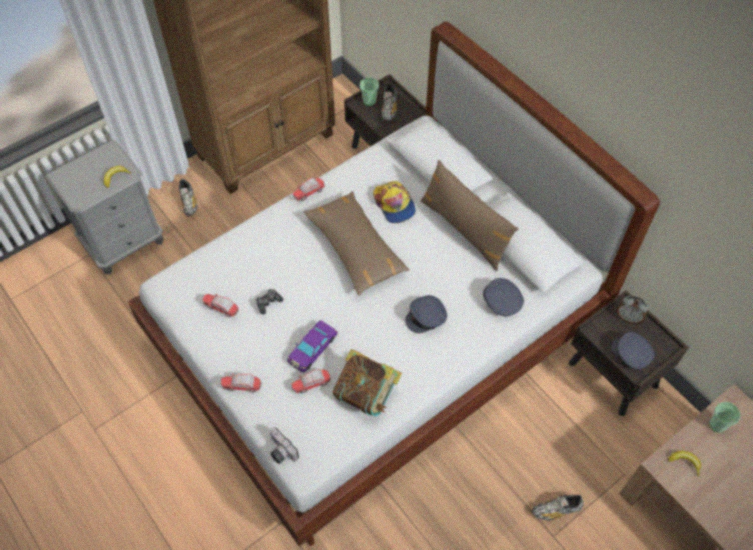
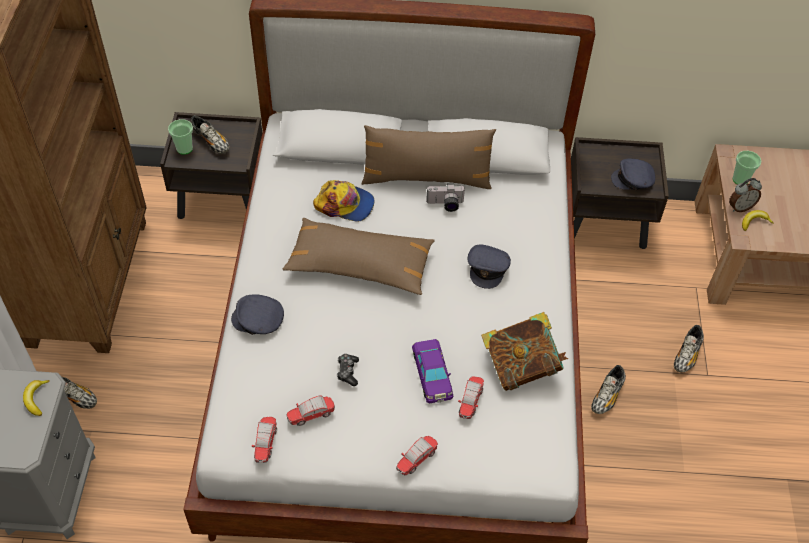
camera: 50 degrees left, 5 degrees down
camera [269,427,299,464] -> camera moved to [426,184,466,212]
toy car [292,178,324,201] -> toy car moved to [252,417,277,463]
grey cap [483,278,524,317] -> grey cap moved to [231,294,284,335]
alarm clock [617,296,648,324] -> alarm clock moved to [729,178,762,212]
none -> shoe [591,365,626,414]

